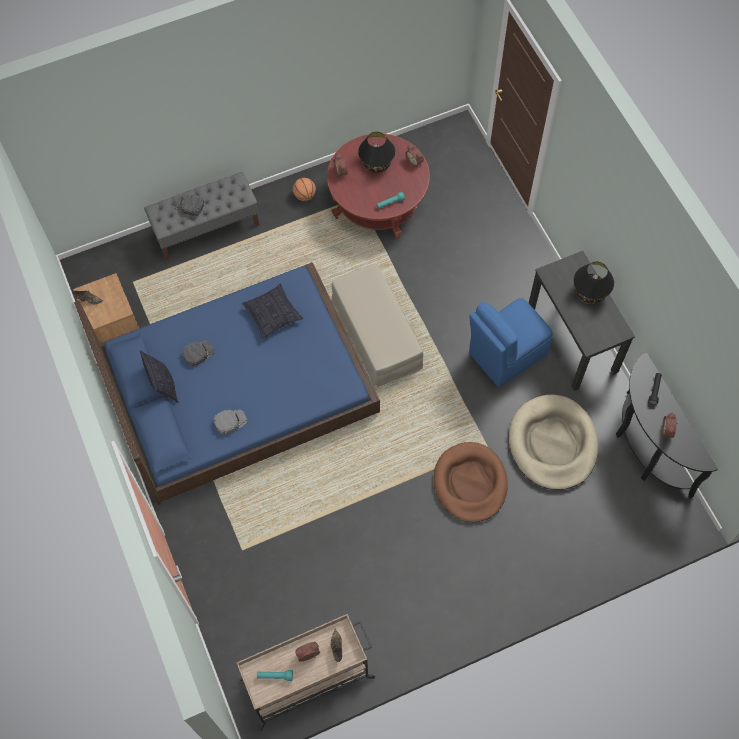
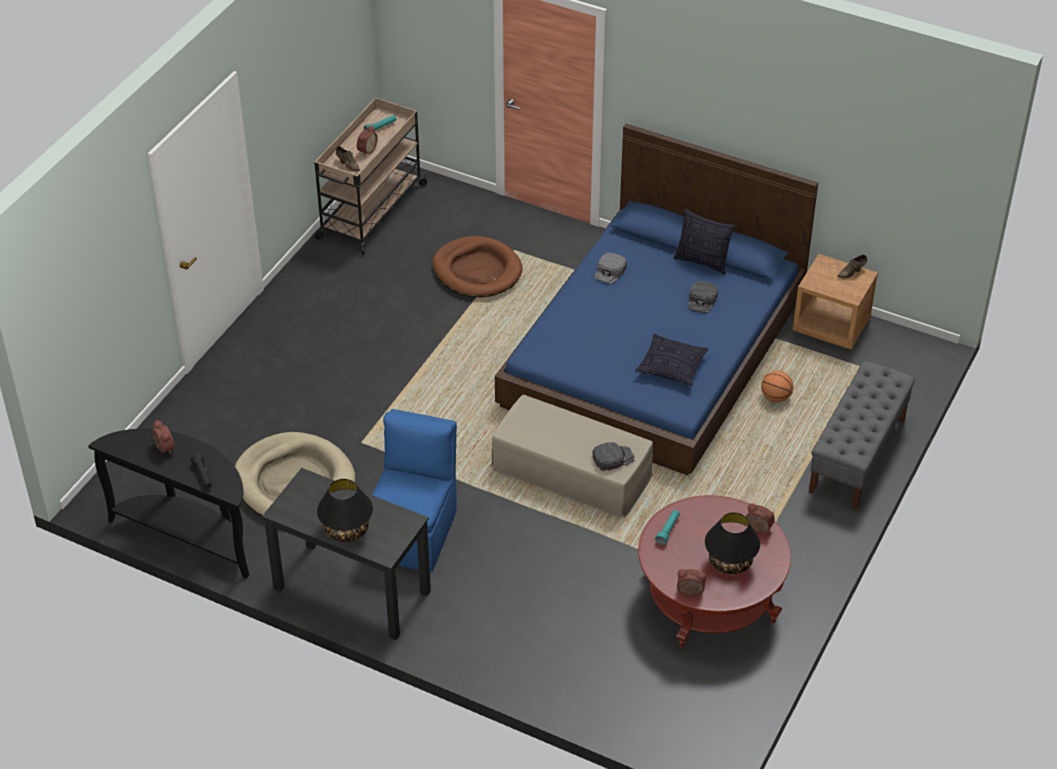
camera: 140 degrees right, 20 degrees down
black cap [174,194,204,217] -> black cap moved to [592,442,635,471]
basketball [293,178,316,201] -> basketball moved to [761,371,793,402]
brown dog bed [434,442,508,522] -> brown dog bed moved to [432,236,522,297]

